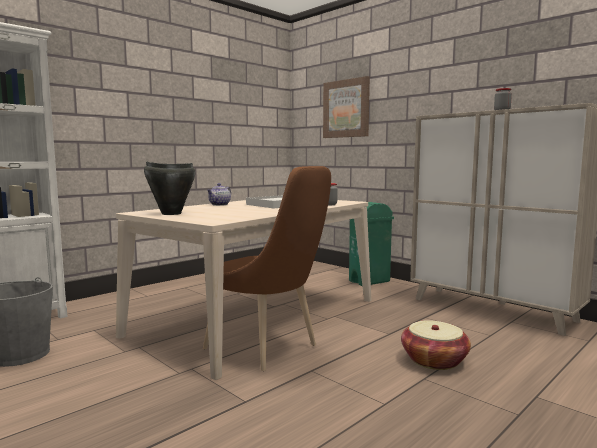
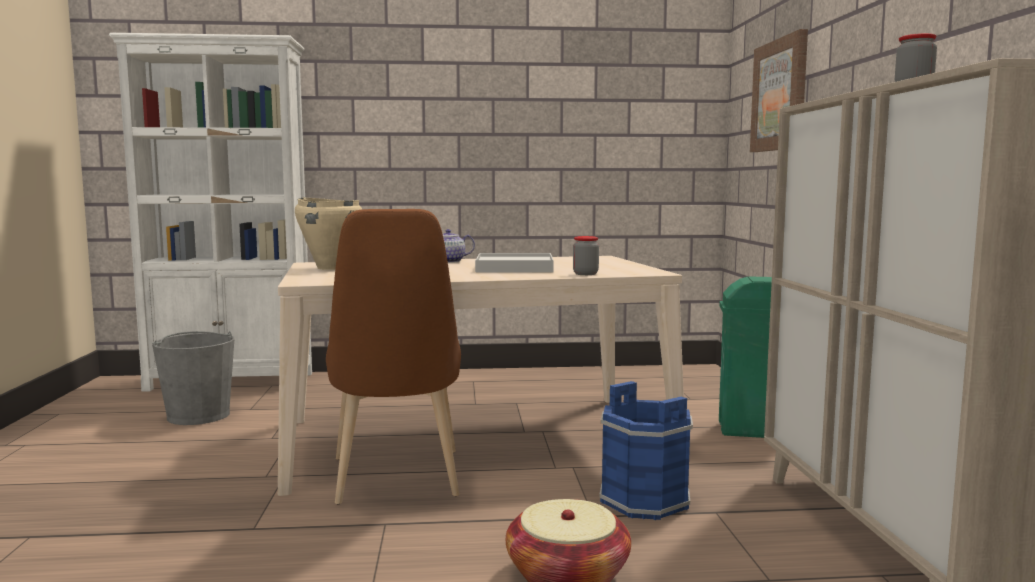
camera: 40 degrees right, 0 degrees up
black cooking pot [144,162,195,215] -> beige cooking pot [295,197,362,270]
none -> blue bucket [599,381,693,520]

